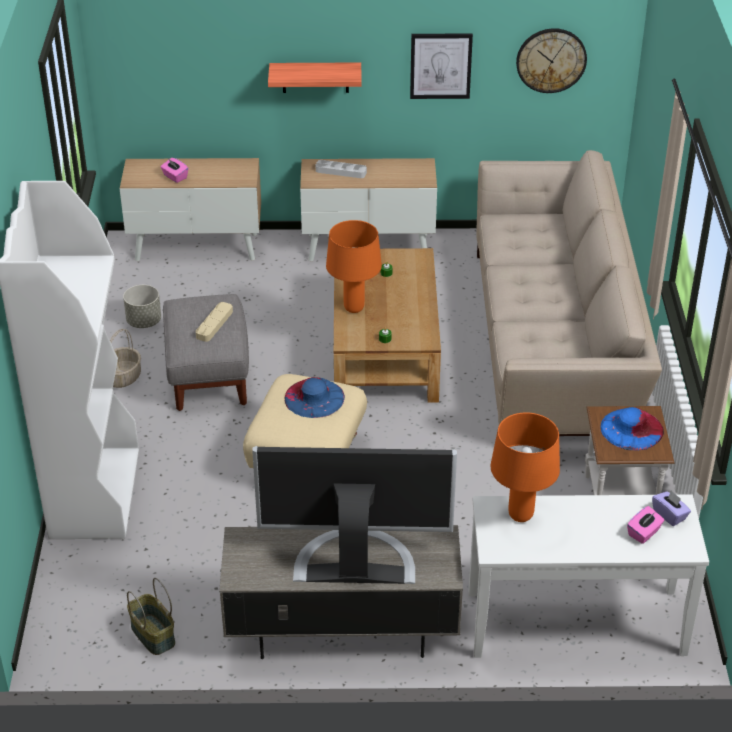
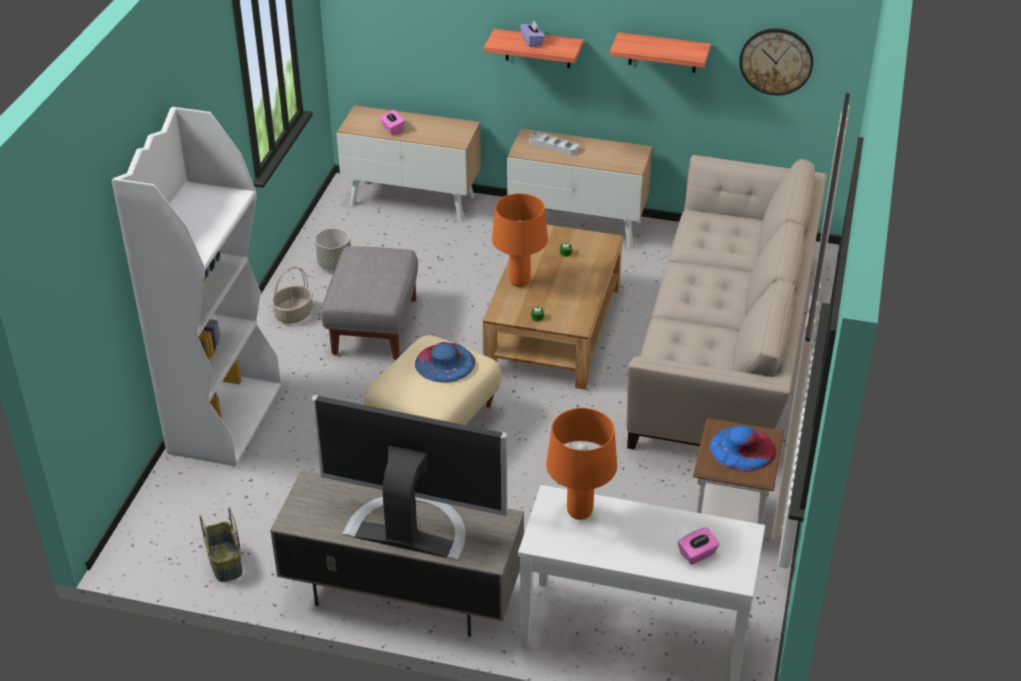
camera: 15 degrees right, 0 degrees up
beige tray [196,302,233,342] -> none
picture [410,33,473,99] -> shelf [610,32,711,73]
purple tissue box [652,490,691,526] -> purple tissue box moved to [520,20,545,47]

